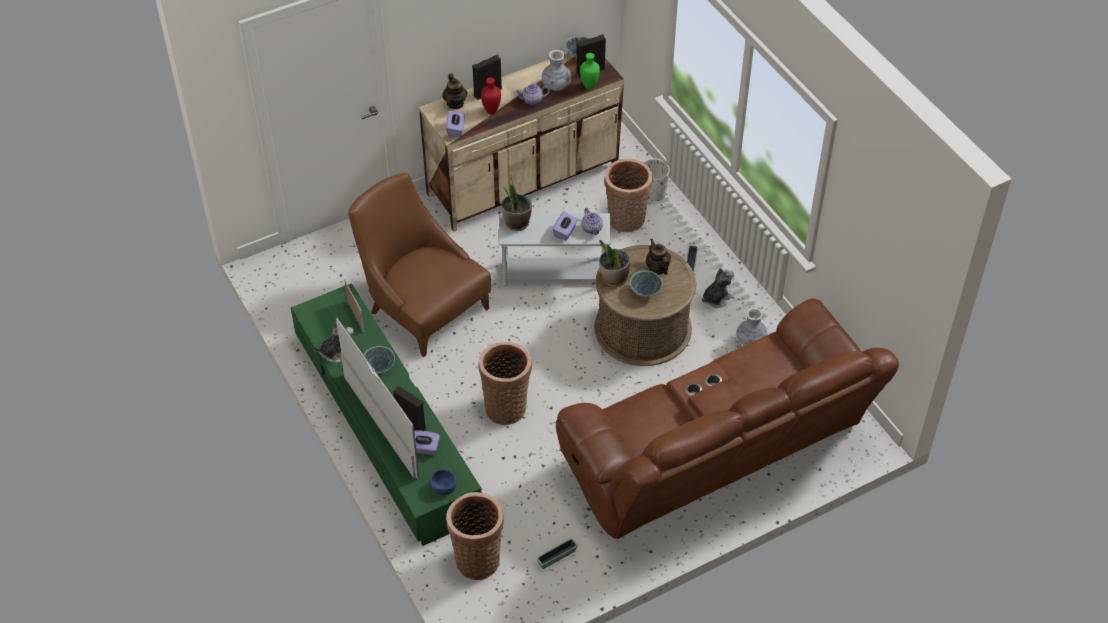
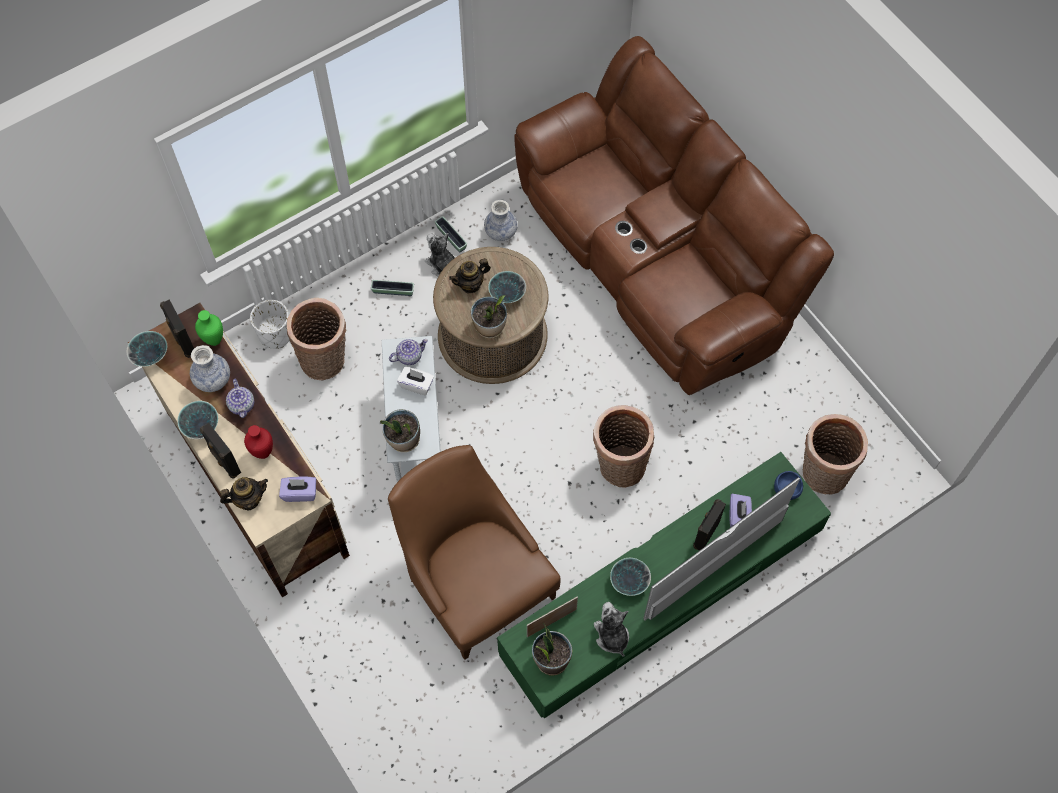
camera: 95 degrees left, 15 degrees up
brown armchair [348,173,491,357] -> brown armchair turned 105 degrees clockwise [388,445,560,660]
planter [537,538,578,569] -> planter moved to [435,216,467,253]
purple tissue box [553,212,578,241] -> white tissue box [397,367,434,395]
none -> bowl [177,401,218,439]
none -> potted plant [532,623,572,676]

